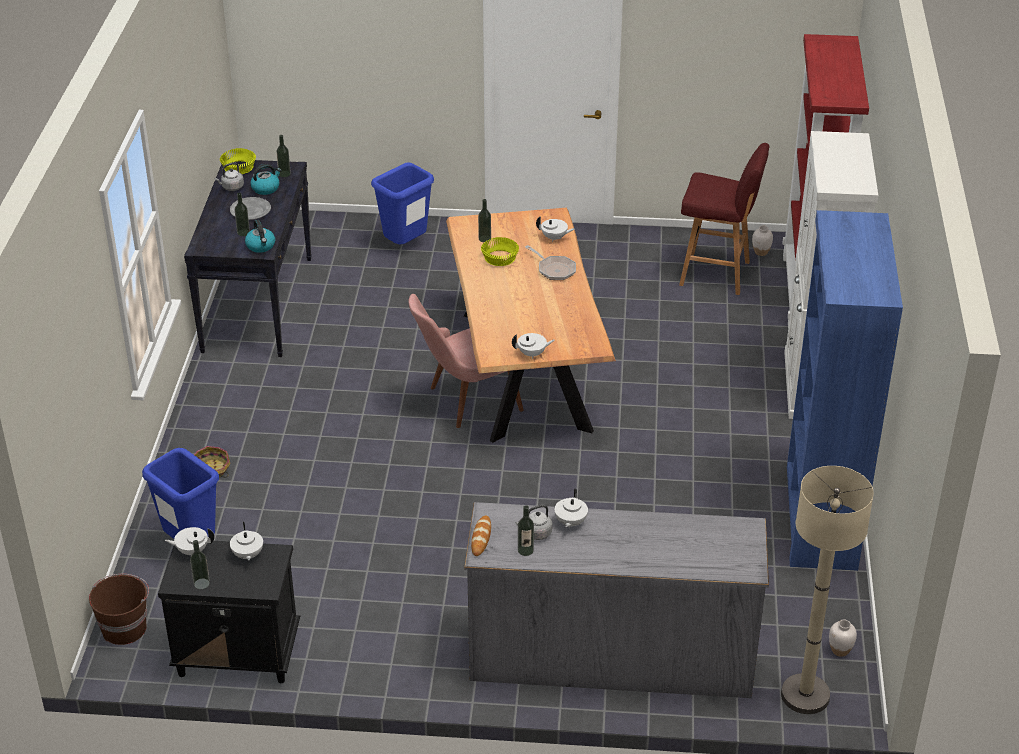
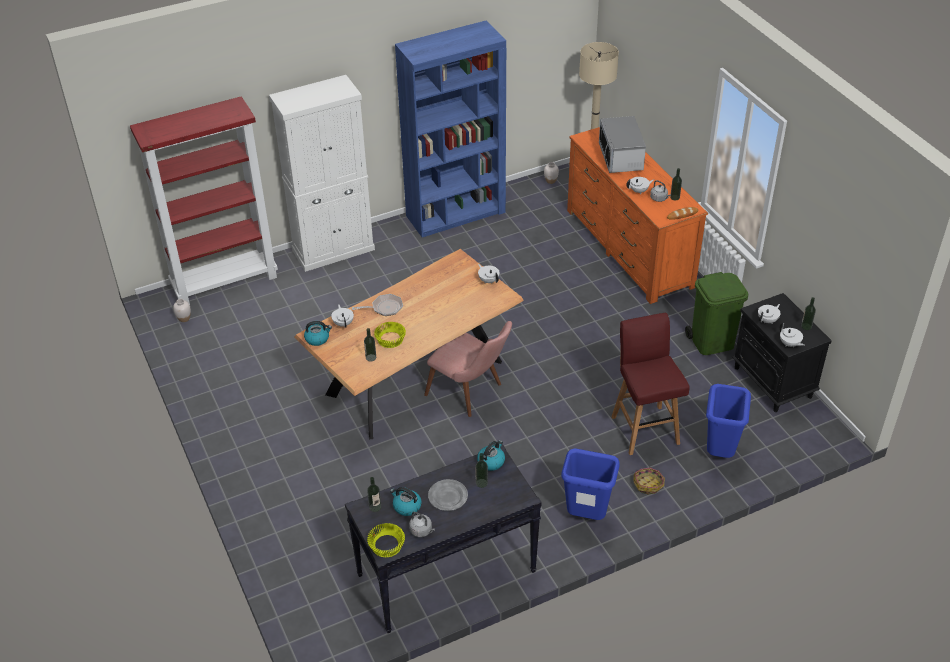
camera: 120 degrees left, 5 degrees up
brown bucket [89,574,149,645] -> none
blue trash can [371,162,434,244] -> blue trash can moved to [561,448,620,520]
grey dresser [464,502,769,698] -> orange dresser [567,127,708,304]
frying pan [525,245,576,280] -> frying pan turned 60 degrees clockwise [352,294,403,316]
red stool [679,143,770,295] -> red stool moved to [611,313,690,455]
none -> kettle [304,321,332,346]
none -> microwave [599,116,646,173]
none -> green trash can [685,272,748,355]

